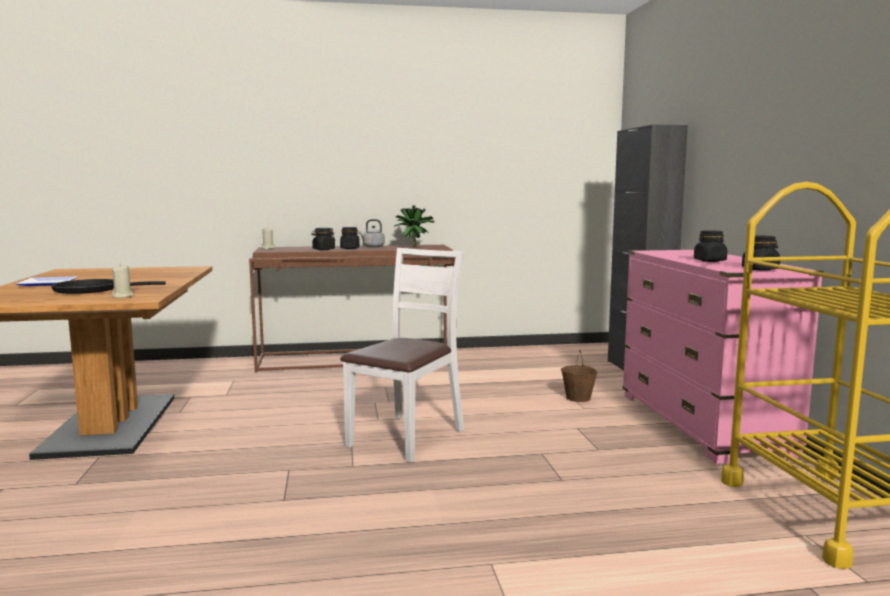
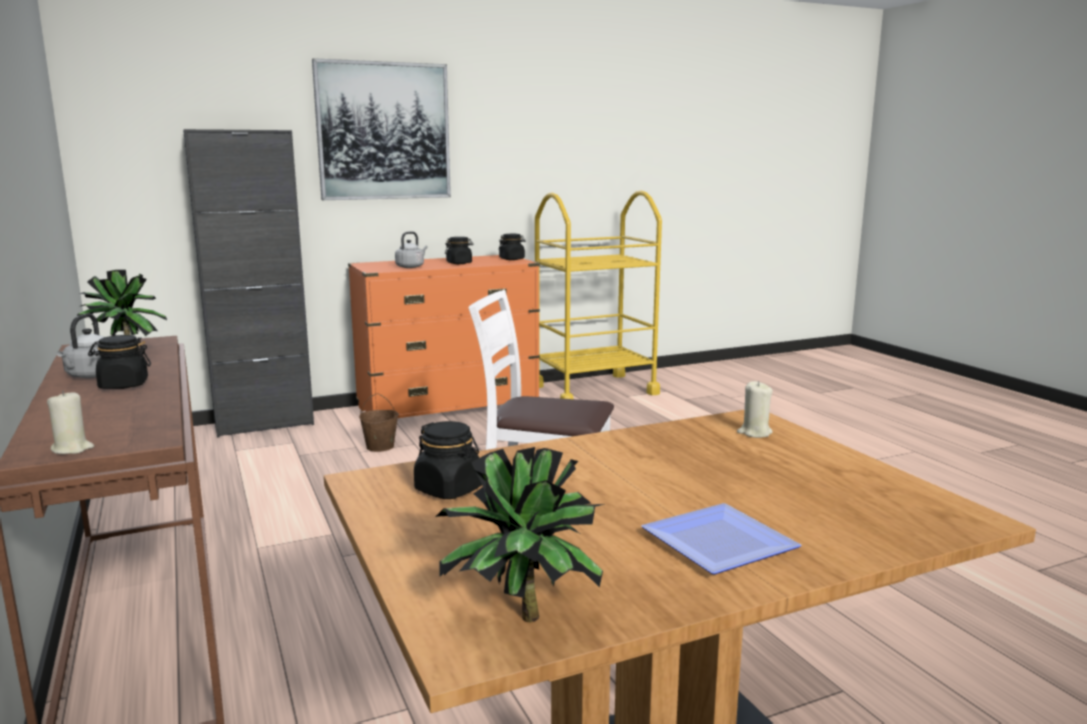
camera: 105 degrees left, 5 degrees up
black frying pan [51,279,166,294] -> none
black jar [311,228,335,250] -> black jar moved to [414,421,482,499]
pink dresser [622,249,824,464] -> orange dresser [348,255,540,418]
none -> picture [312,58,451,200]
none -> grey kettle [395,231,428,268]
none -> potted plant [435,447,605,623]

